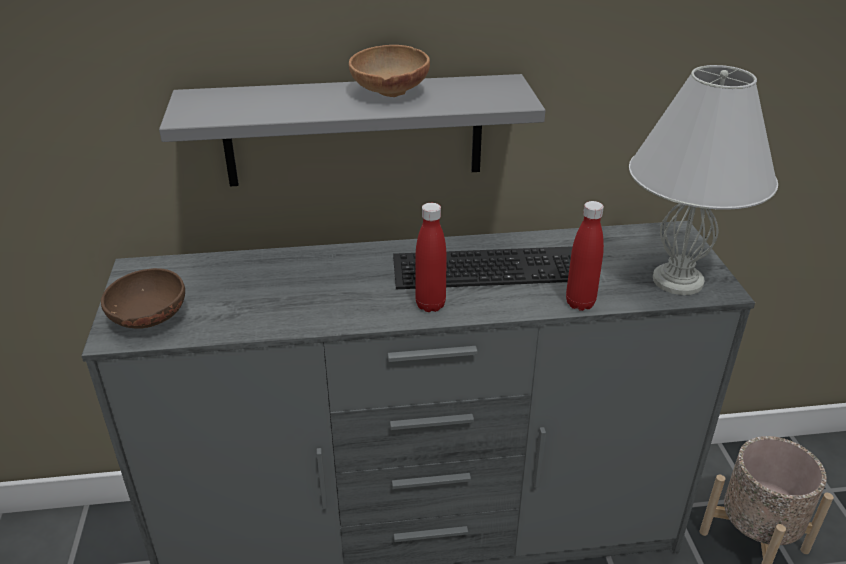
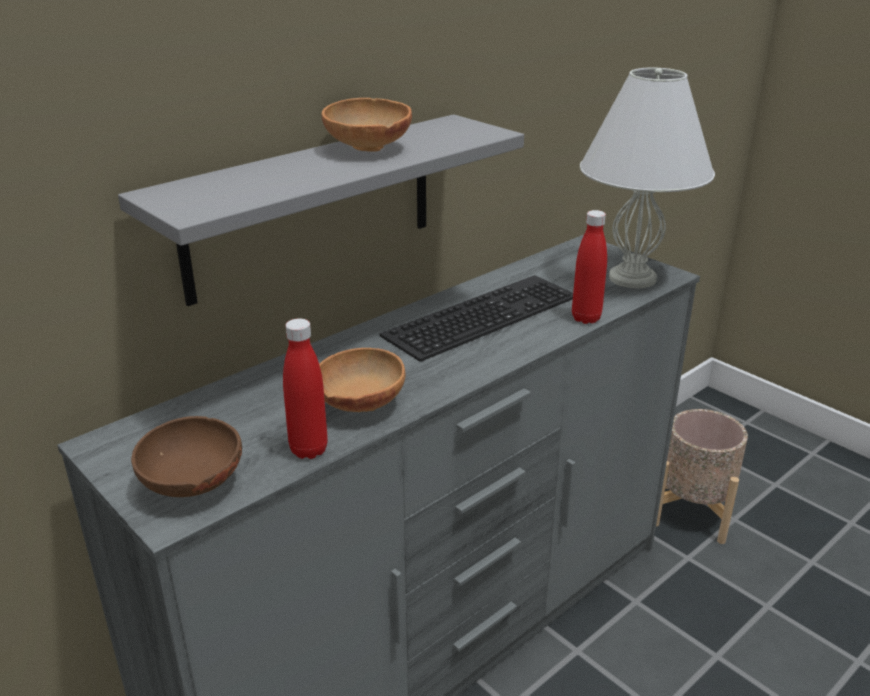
camera: 35 degrees left, 5 degrees down
red bottle [415,203,447,312] -> red bottle moved to [283,318,328,459]
none -> brown bowl [319,348,405,412]

